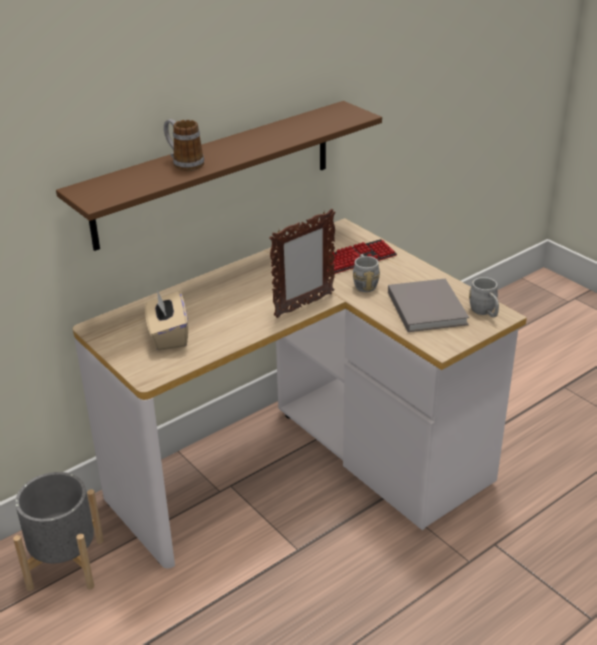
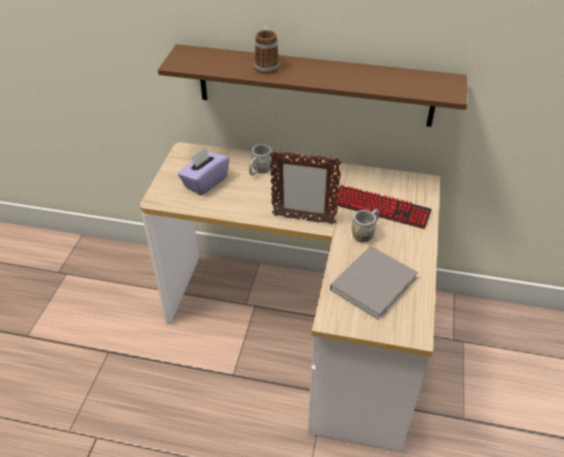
camera: 50 degrees right, 10 degrees up
grey planter [13,472,104,591] -> none
beige tissue box [145,290,188,350] -> purple tissue box [178,147,230,195]
grey mug [469,277,499,317] -> grey mug moved to [249,144,272,176]

